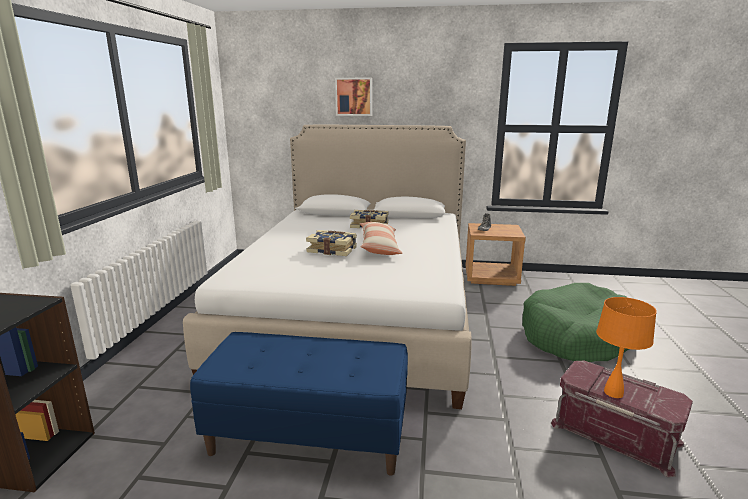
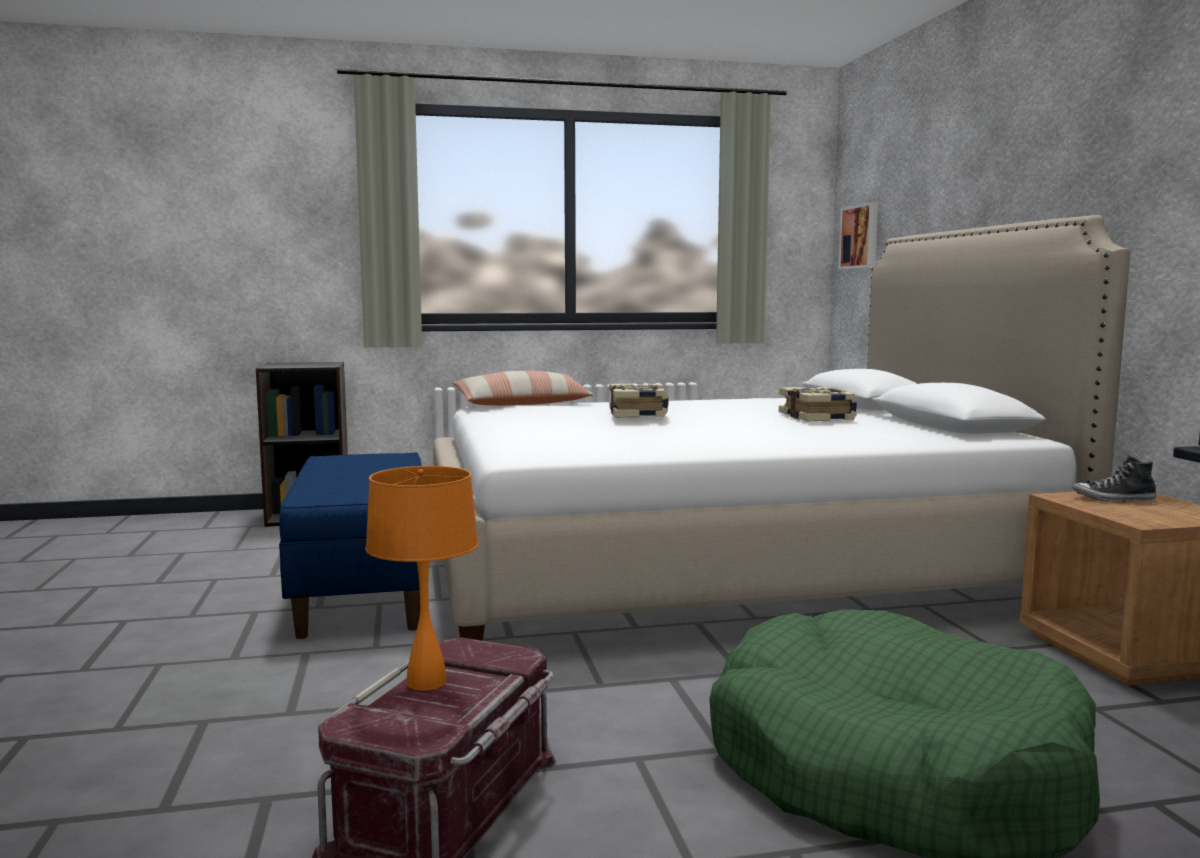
camera: 70 degrees right, 10 degrees down
picture [335,78,372,116] -> picture moved to [838,202,878,269]
pillow [360,222,402,255] -> pillow moved to [452,371,593,405]

